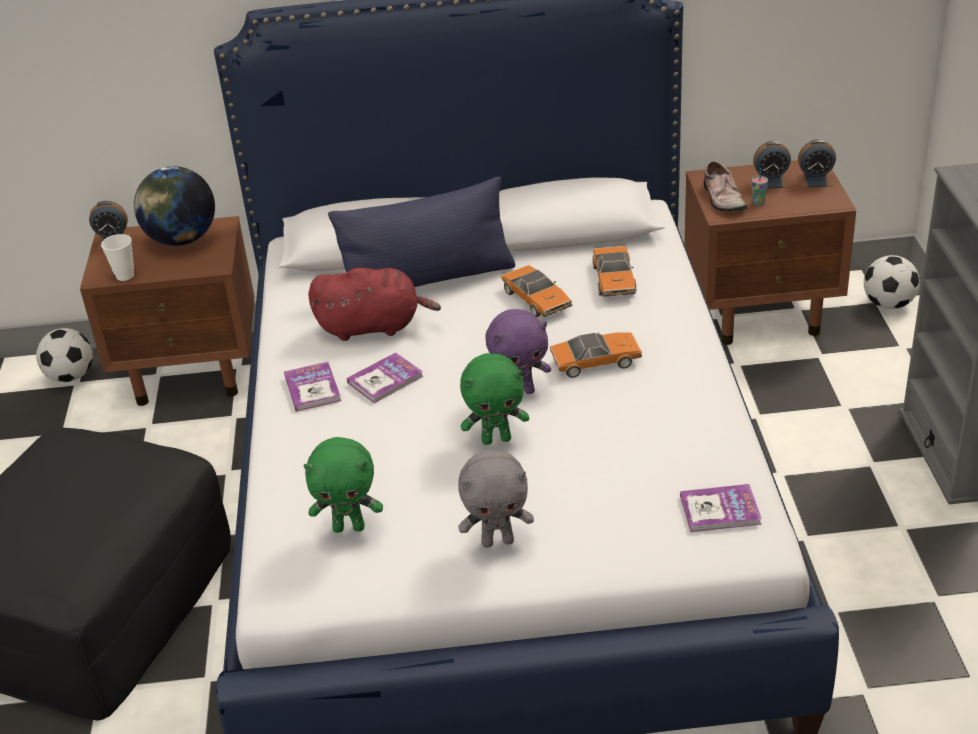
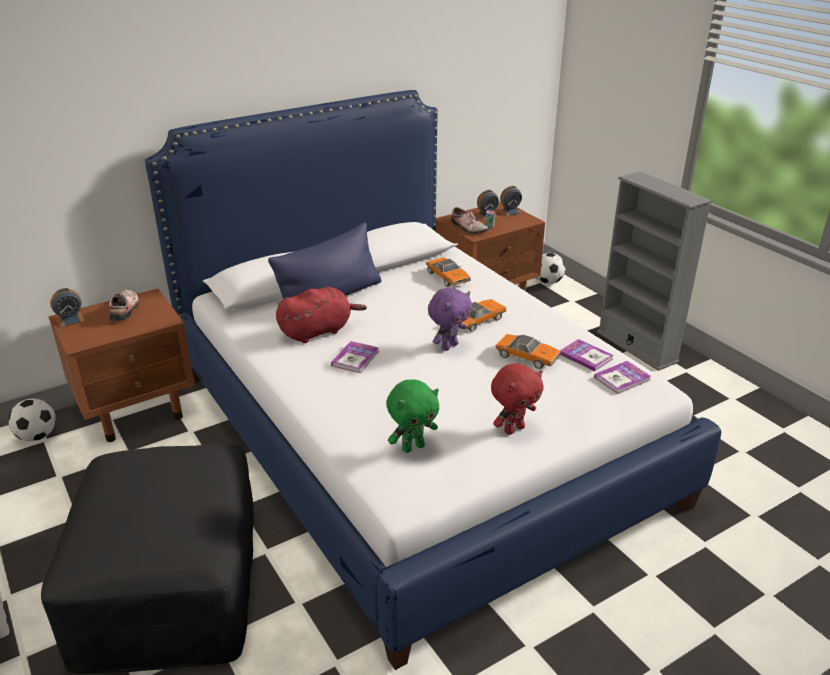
camera: 30 degrees left, 5 degrees down
cup [101,234,134,281] -> none
globe [134,166,215,246] -> shoe [109,289,140,322]
book [284,362,341,412] -> book moved to [560,339,614,371]
grey plush toy [458,450,534,548] -> red plush toy [491,363,544,435]
green plush toy [460,353,529,445] -> none
toy car [501,265,572,317] -> toy car moved to [495,334,561,369]

